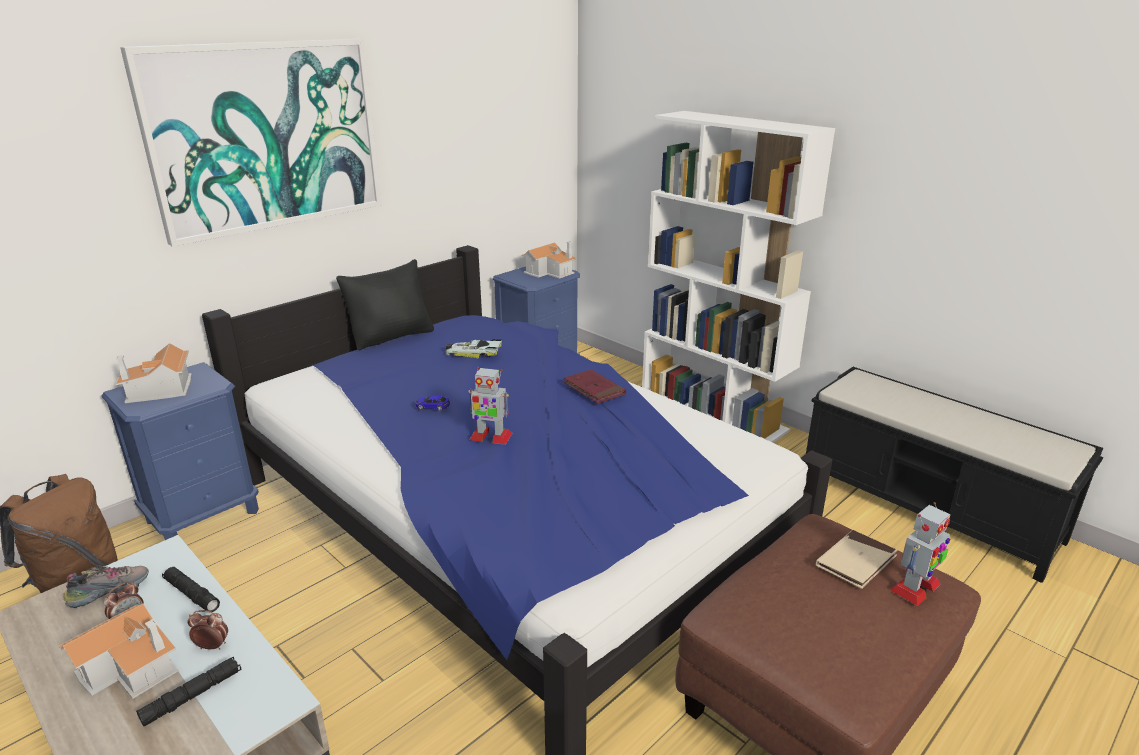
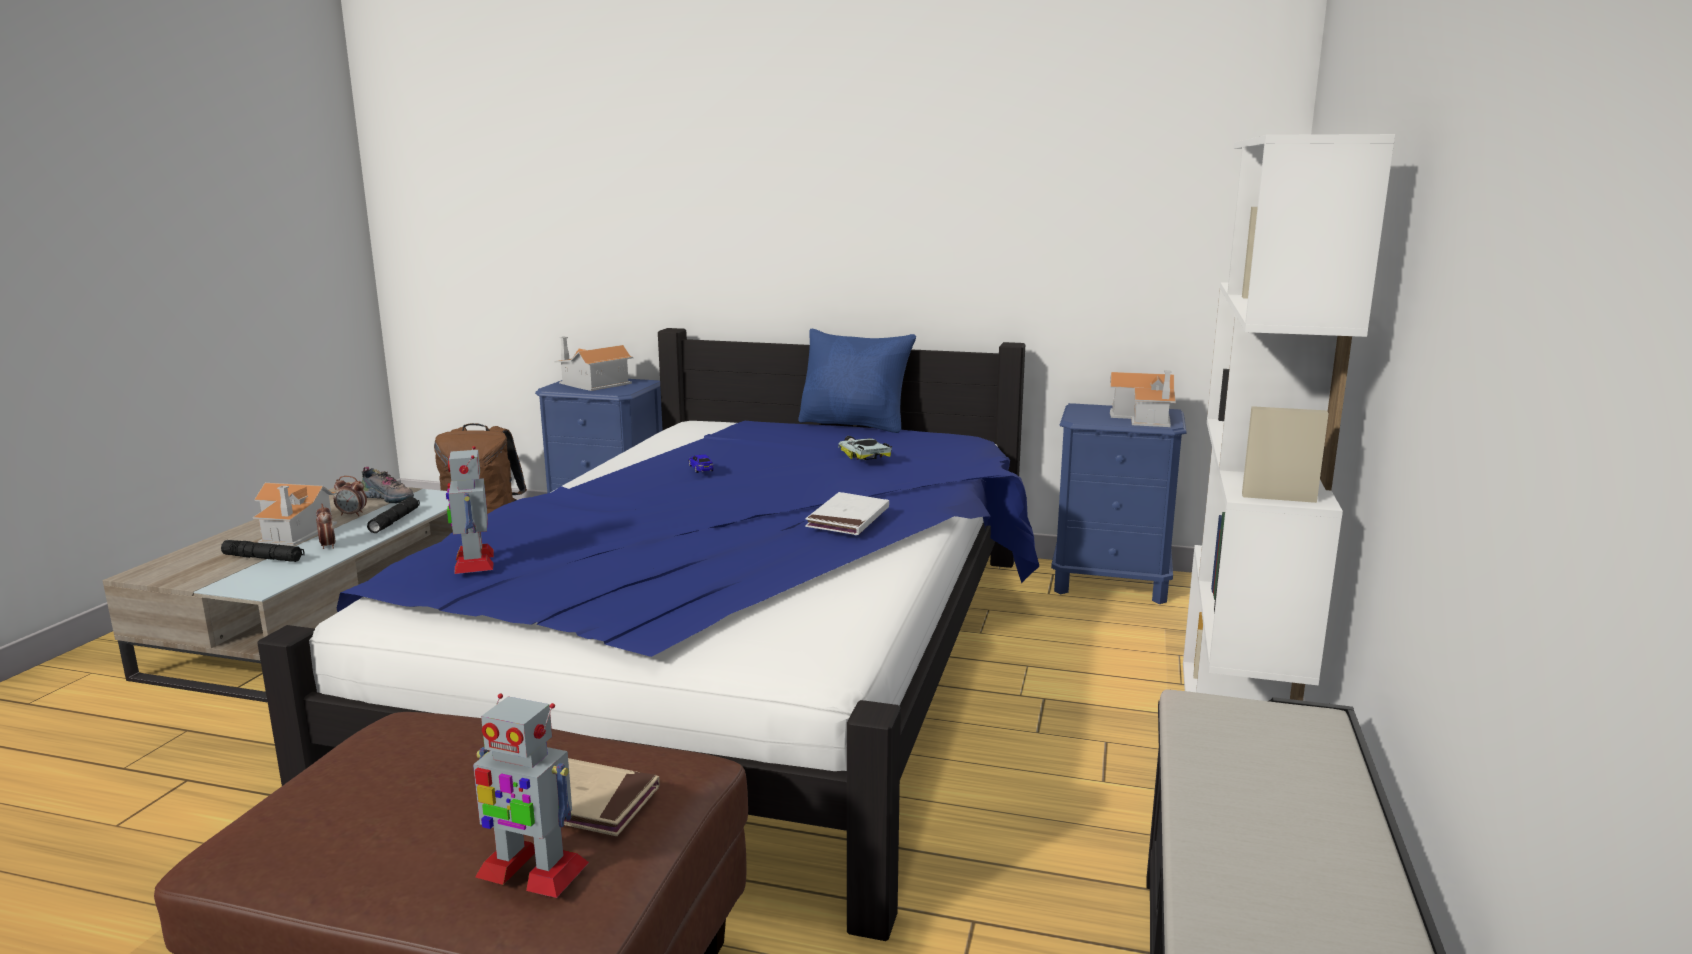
camera: 60 degrees right, 10 degrees down
picture [120,38,382,247] -> none
black pillow [336,259,434,350] -> blue pillow [798,329,916,433]
toy robot [469,367,512,445] -> toy robot moved to [446,446,494,574]
red book [564,369,626,404] -> white book [805,492,889,535]

